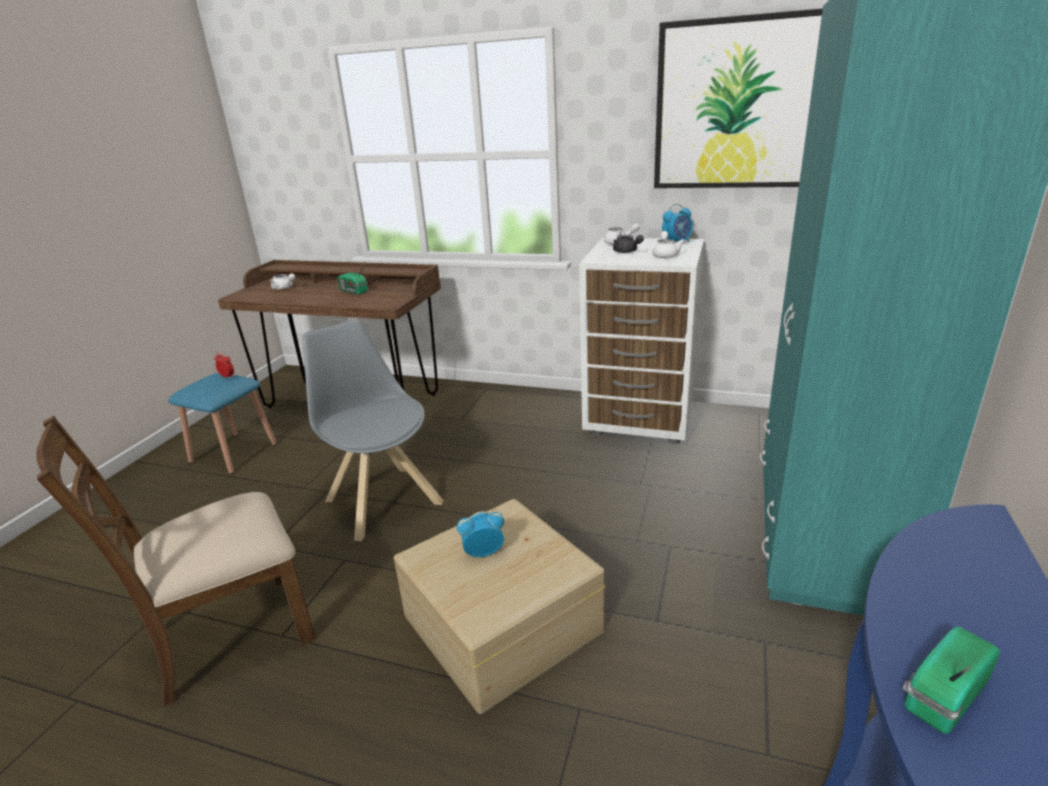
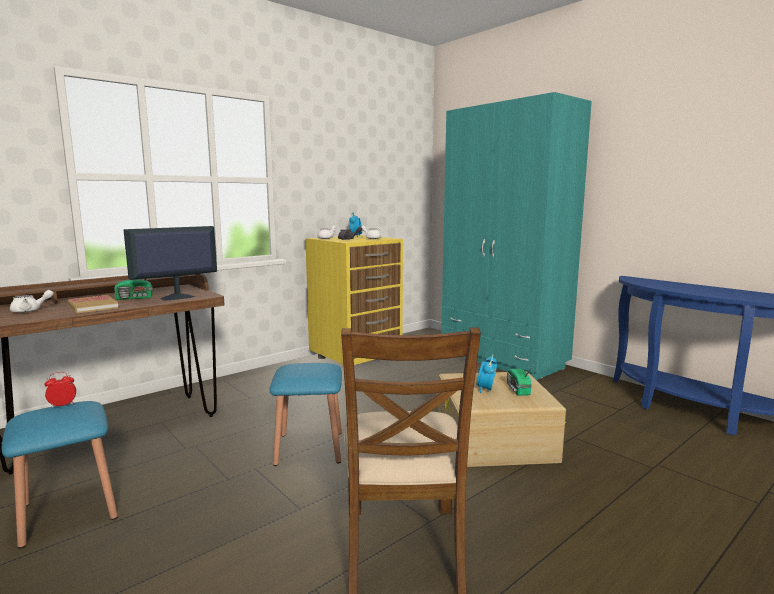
camera: 60 degrees left, 15 degrees down
grey chair [302,320,444,541] -> blue stool [269,363,342,466]
white dresser [579,238,704,444] -> yellow dresser [305,235,403,365]
picture [654,8,823,188] -> none
radio [902,626,1000,734] -> radio moved to [507,364,534,396]
none -> book [68,295,118,313]
none -> monitor [124,226,217,301]

